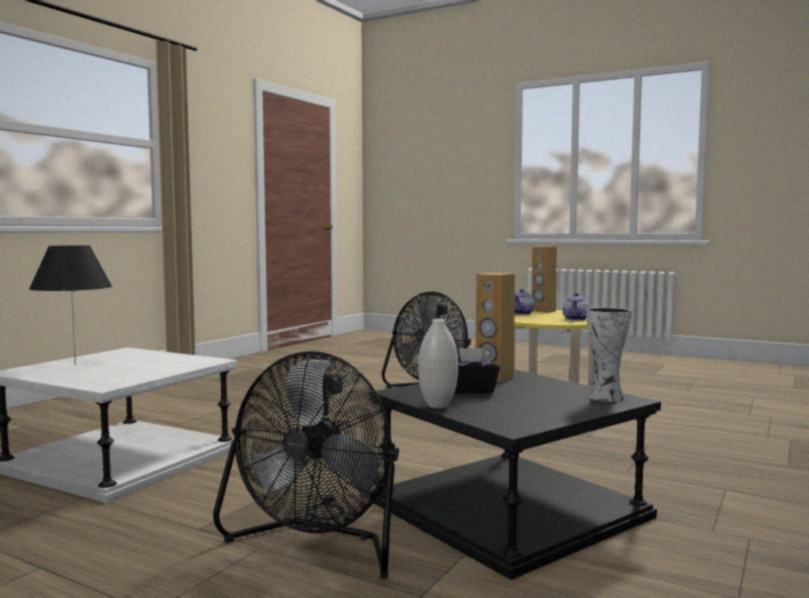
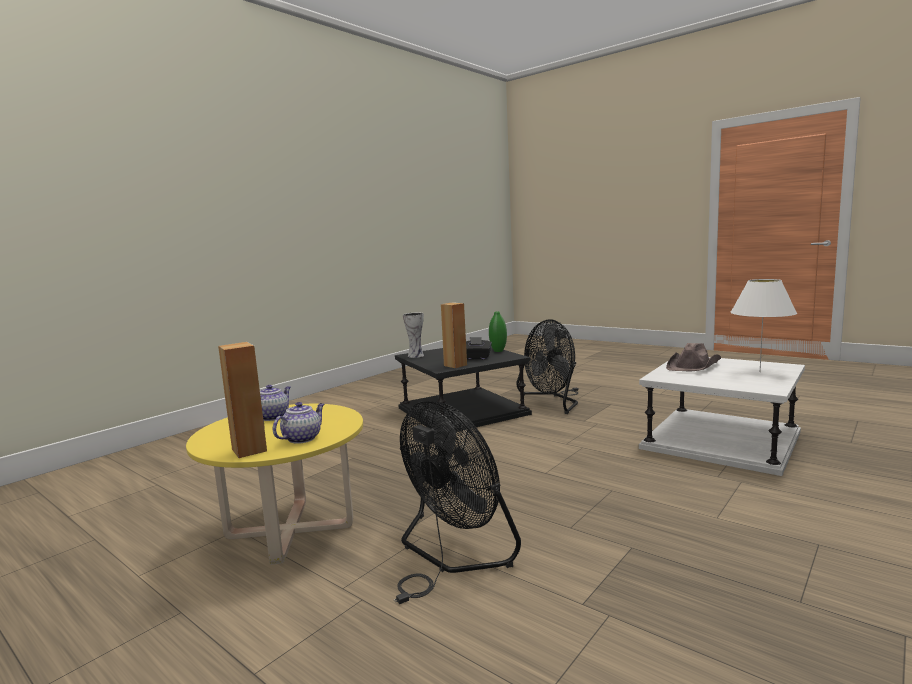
camera: 170 degrees left, 5 degrees up
black table lamp [29,245,112,365] -> white table lamp [730,279,797,371]
black fan [213,351,399,579] -> black fan turned 150 degrees counterclockwise [516,319,579,414]
white vase [418,319,458,408] -> green vase [489,311,507,352]
none -> brown hat [666,343,721,372]

